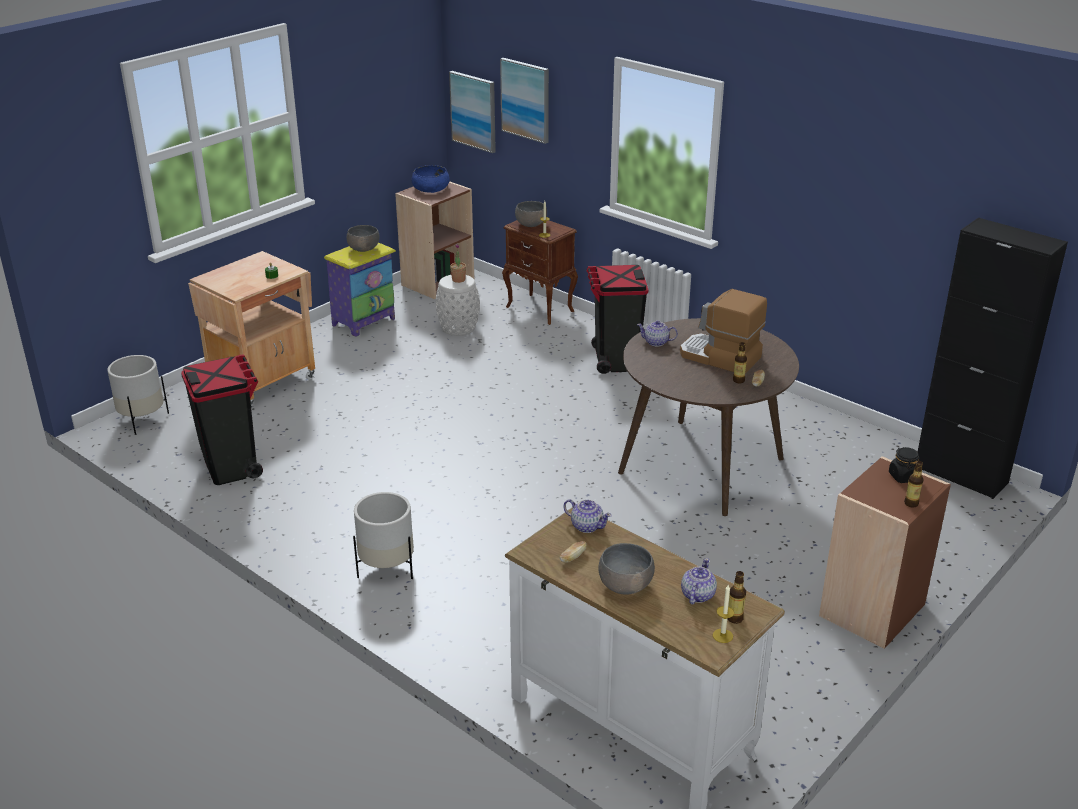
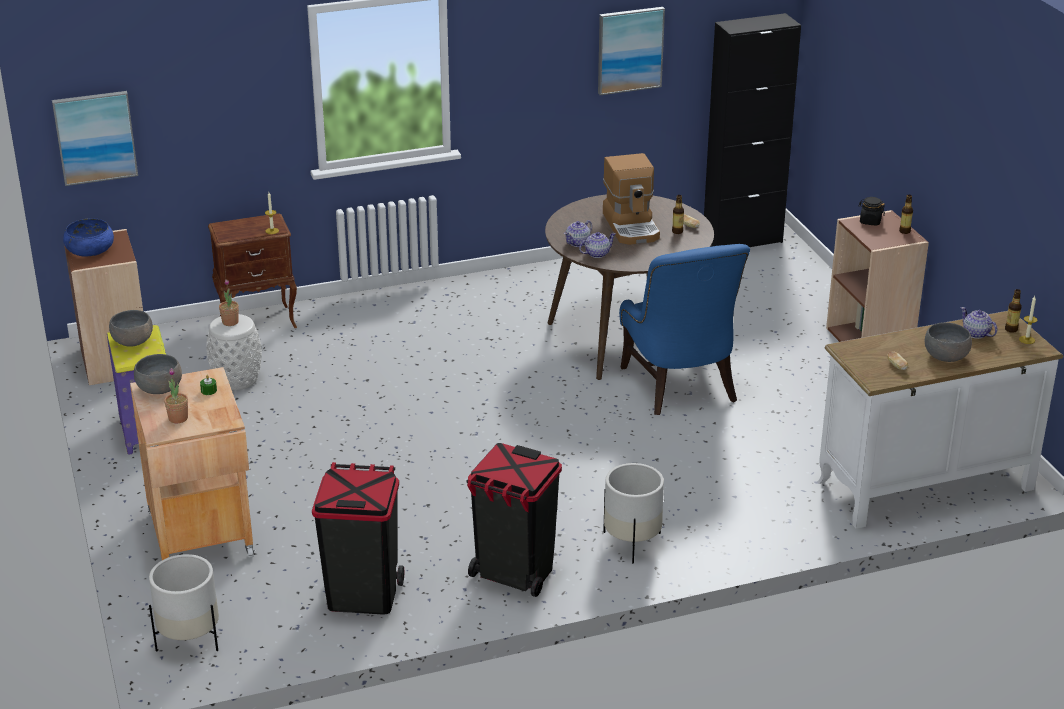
camera: 60 degrees left, 0 degrees up
picture [500,58,549,144] -> picture moved to [598,7,665,95]
grey bowl [515,201,547,227] -> grey bowl moved to [134,354,182,394]
teapot [563,499,612,533] -> teapot moved to [579,232,616,258]
black trash can [586,265,649,374] -> black trash can moved to [466,443,562,597]
coffee machine [680,289,767,374] -> coffee machine turned 75 degrees counterclockwise [603,153,660,245]
none -> potted plant [164,368,188,424]
none -> blue chair [619,244,750,415]

